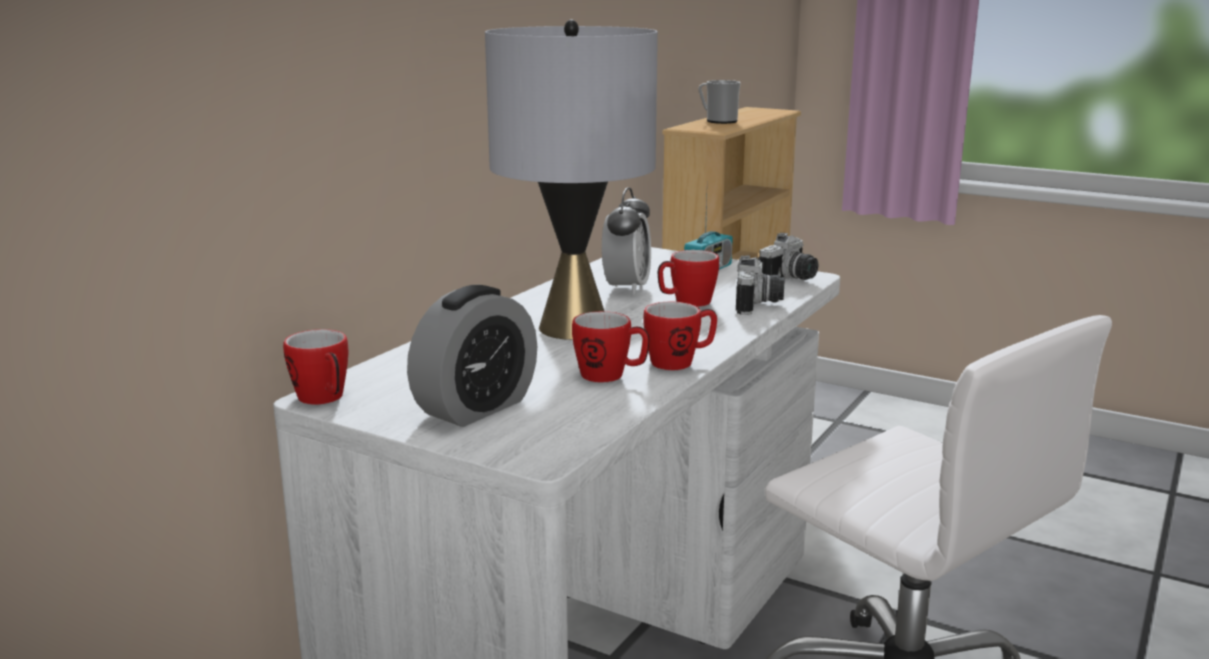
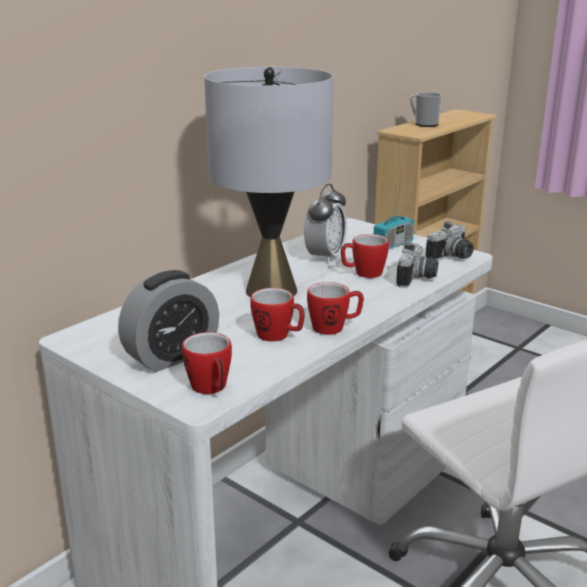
camera: 10 degrees right, 5 degrees up
mug [283,329,349,405] -> mug moved to [182,332,232,394]

